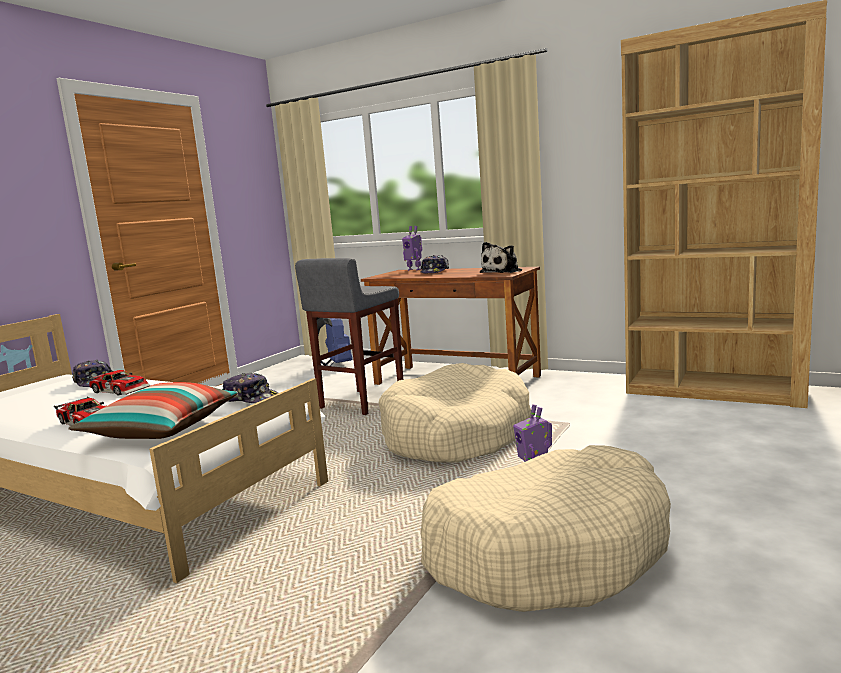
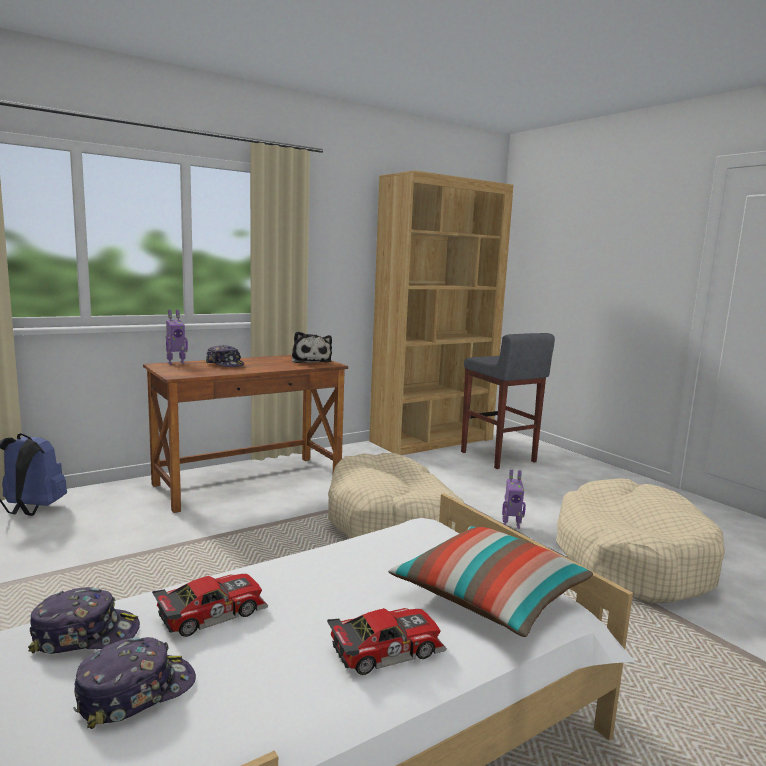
camera: 65 degrees left, 0 degrees up
cap [222,373,278,403] -> cap moved to [74,637,196,729]
grey stool [295,258,403,415] -> grey stool moved to [461,333,555,469]

